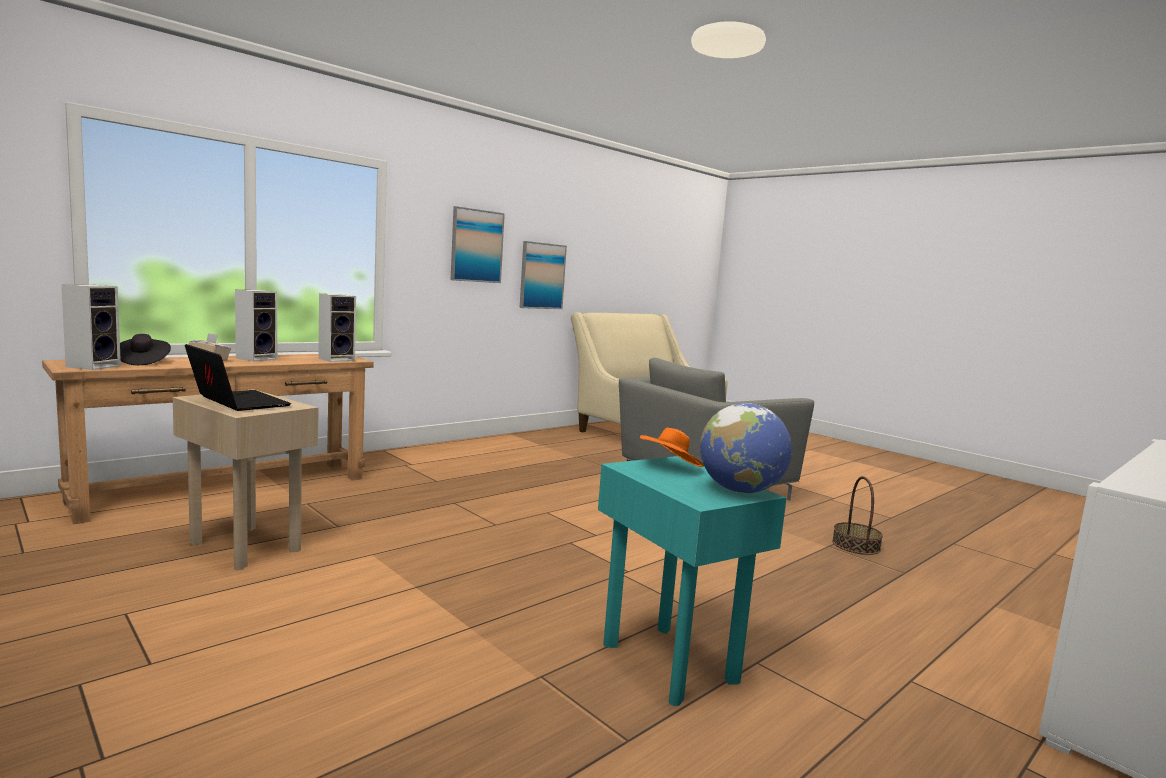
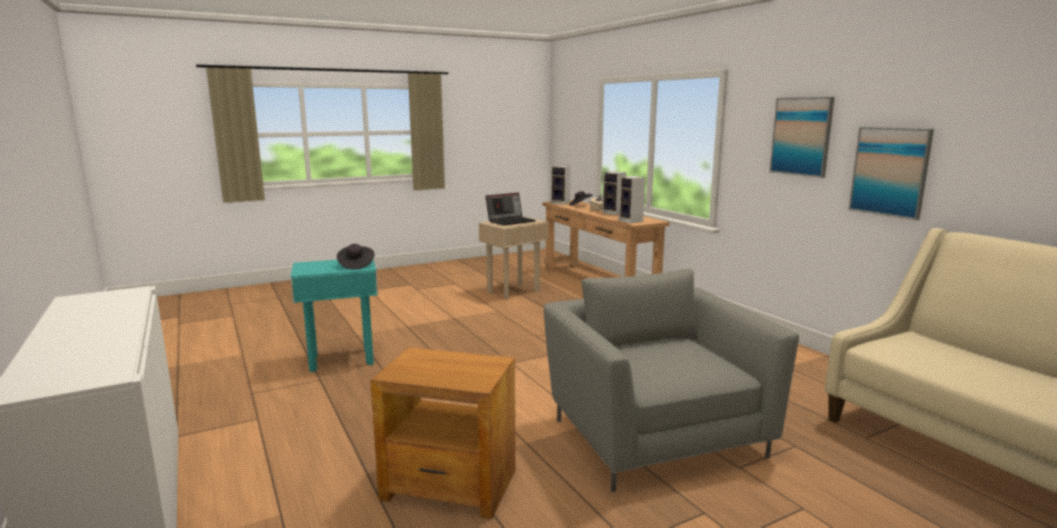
camera: 105 degrees right, 5 degrees up
orange hat [640,427,704,467] -> black hat [337,244,374,270]
globe [700,403,792,493] -> none
basket [832,476,883,555] -> brown side table [370,347,516,519]

